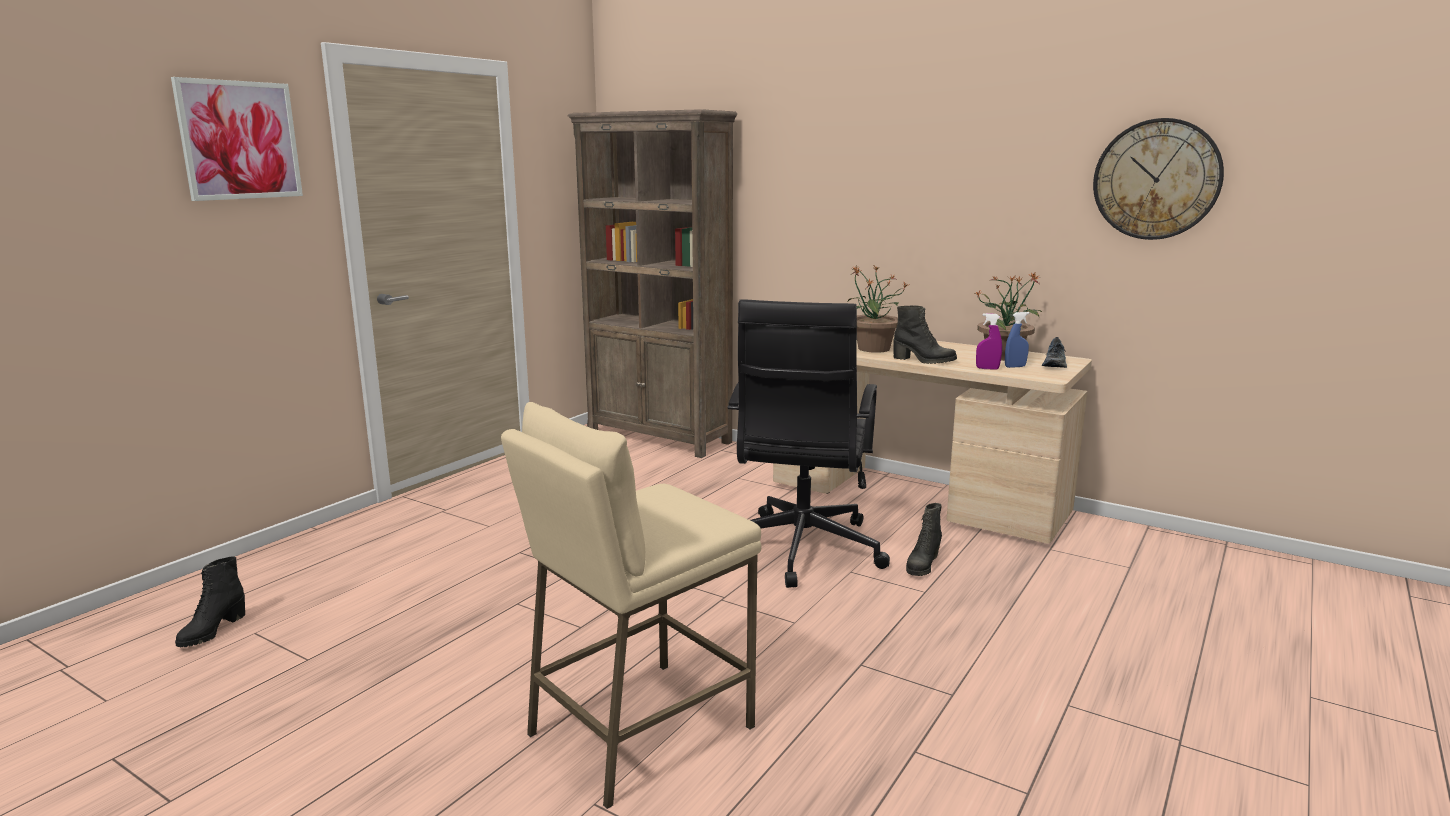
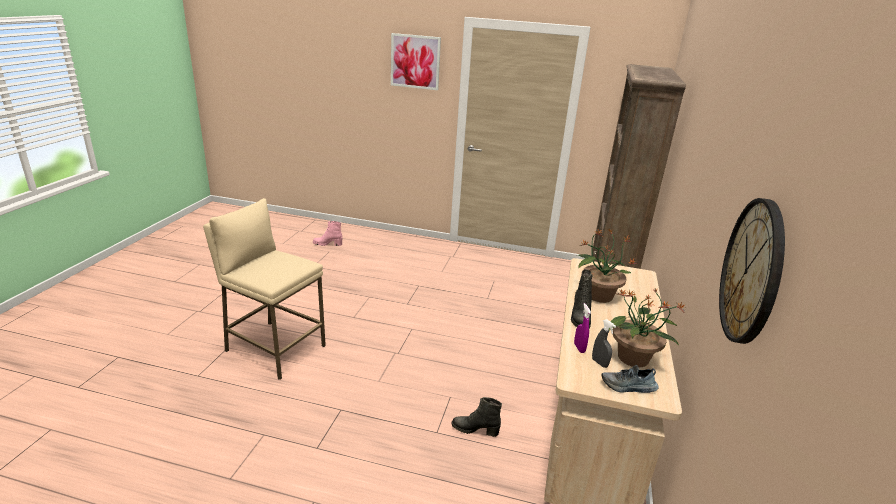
camera: 70 degrees right, 10 degrees up
black boot [175,556,245,647] -> pink boot [313,221,342,246]
black office chair [728,299,890,588] -> none
blue spray bottle [1005,312,1029,368] -> grey spray bottle [592,319,616,368]

